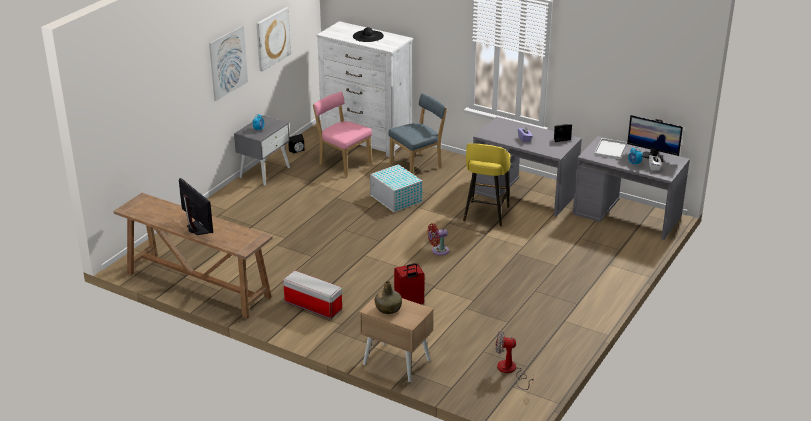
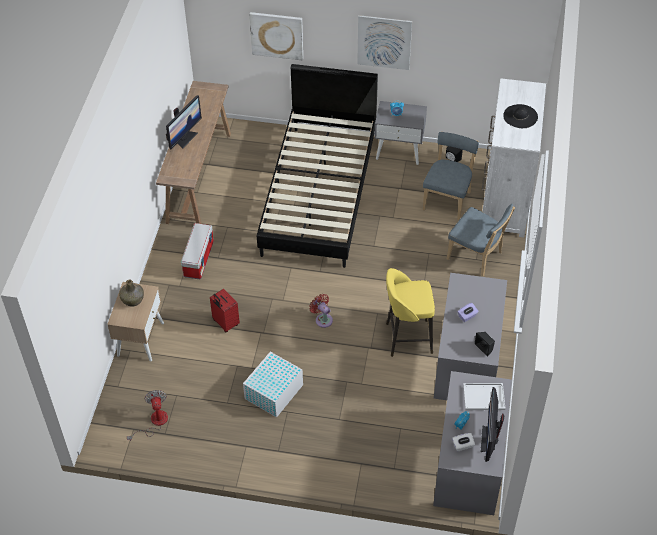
camera: 70 degrees right, 20 degrees up
picture [256,7,291,71] -> picture moved to [249,12,303,60]
pink chair [313,92,372,177] -> blue chair [423,132,479,220]
white storage box [370,164,422,212] -> white storage box moved to [243,352,303,418]
none -> black bed [257,64,378,268]

